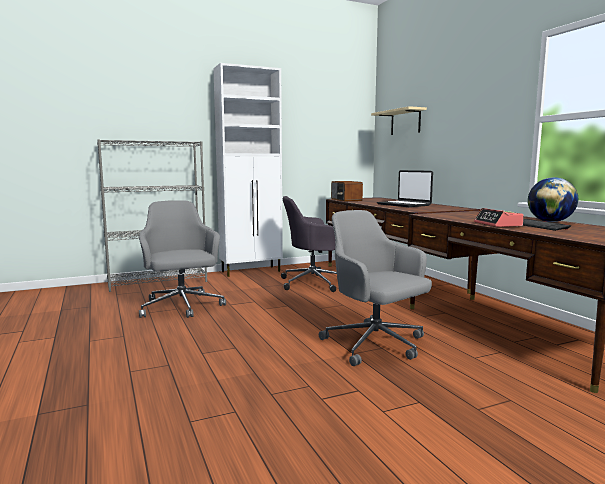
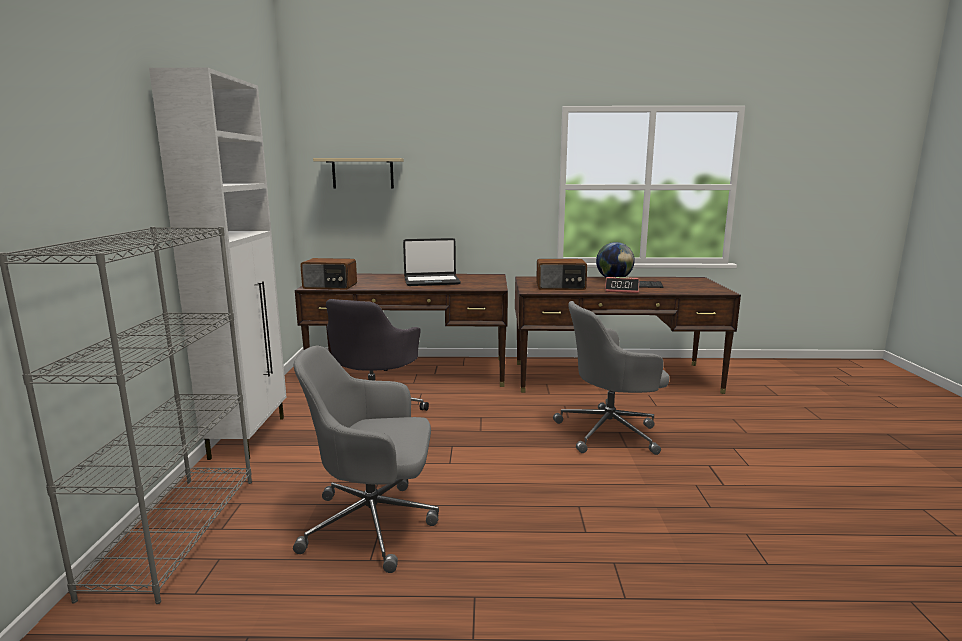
camera: 65 degrees left, 5 degrees up
none -> radio [536,259,587,290]

